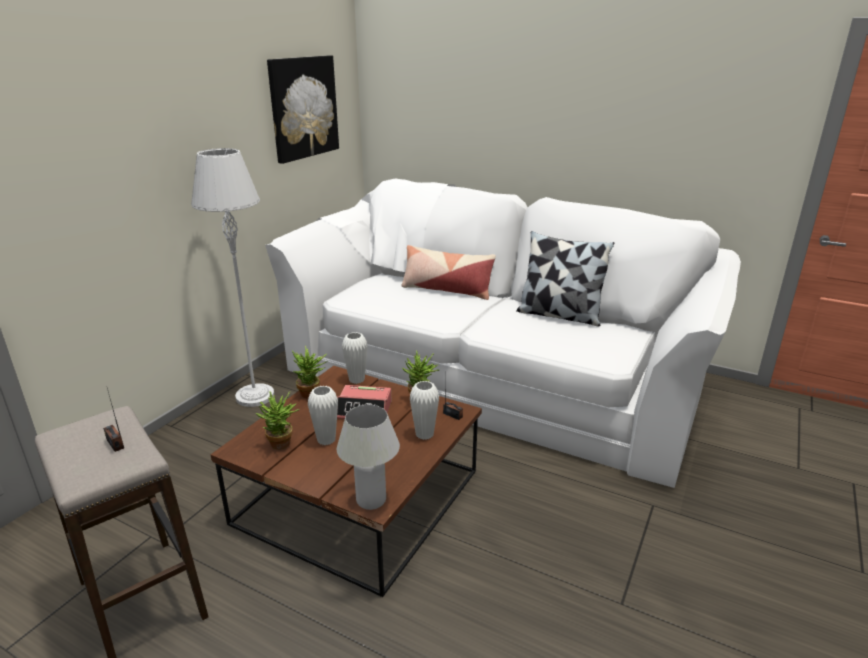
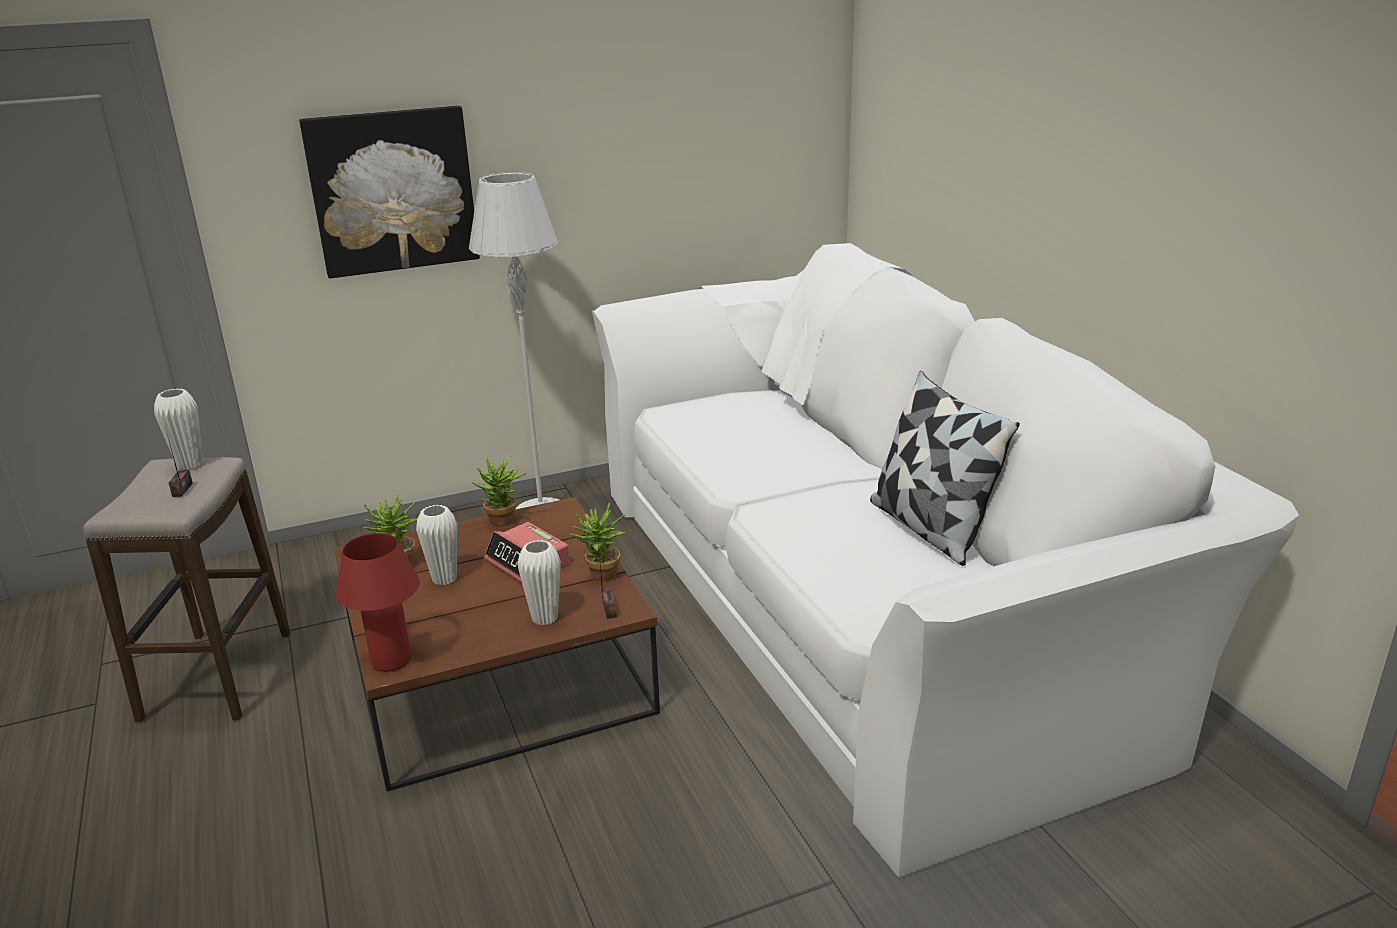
camera: 40 degrees right, 0 degrees up
picture [267,55,339,164] -> picture moved to [299,106,480,278]
white table lamp [337,405,400,510] -> red table lamp [336,533,420,672]
white vase [342,332,368,384] -> white vase moved to [154,388,203,469]
pillow [402,245,496,300] -> none

